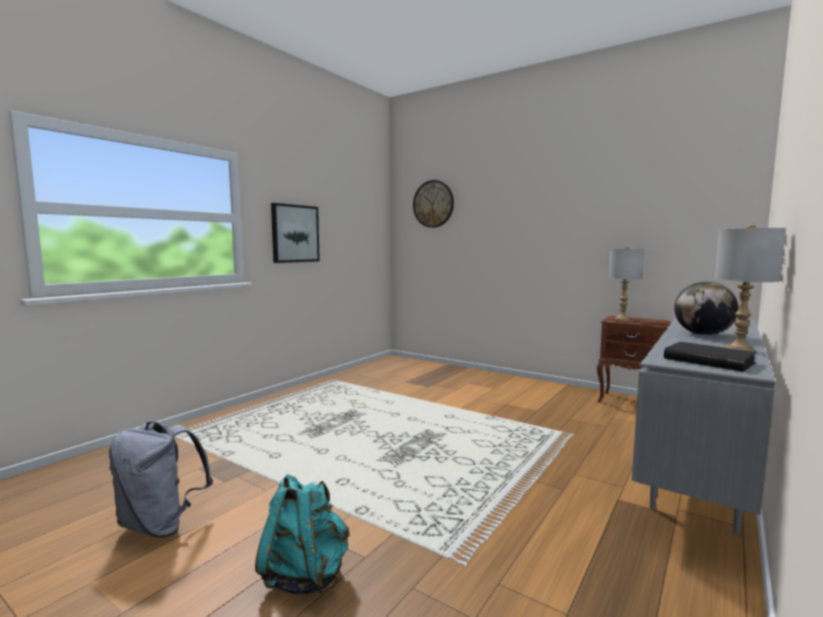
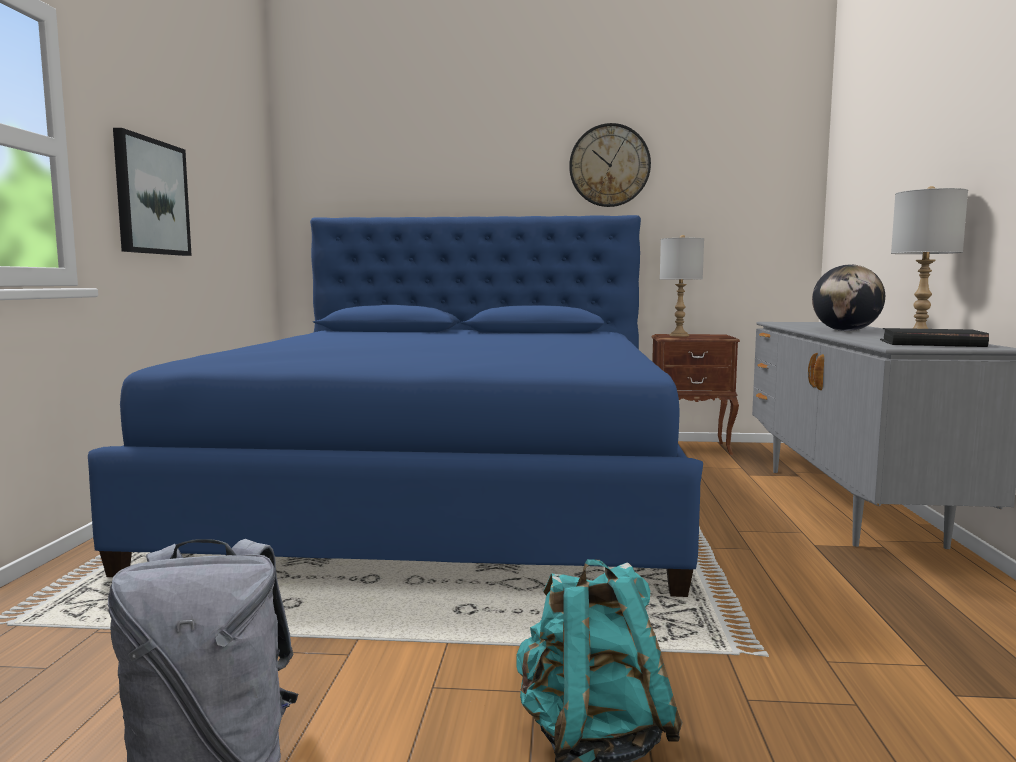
camera: 30 degrees left, 0 degrees up
wall clock [413,180,454,228] -> wall clock moved to [569,123,651,207]
none -> blue bed [88,215,703,597]

